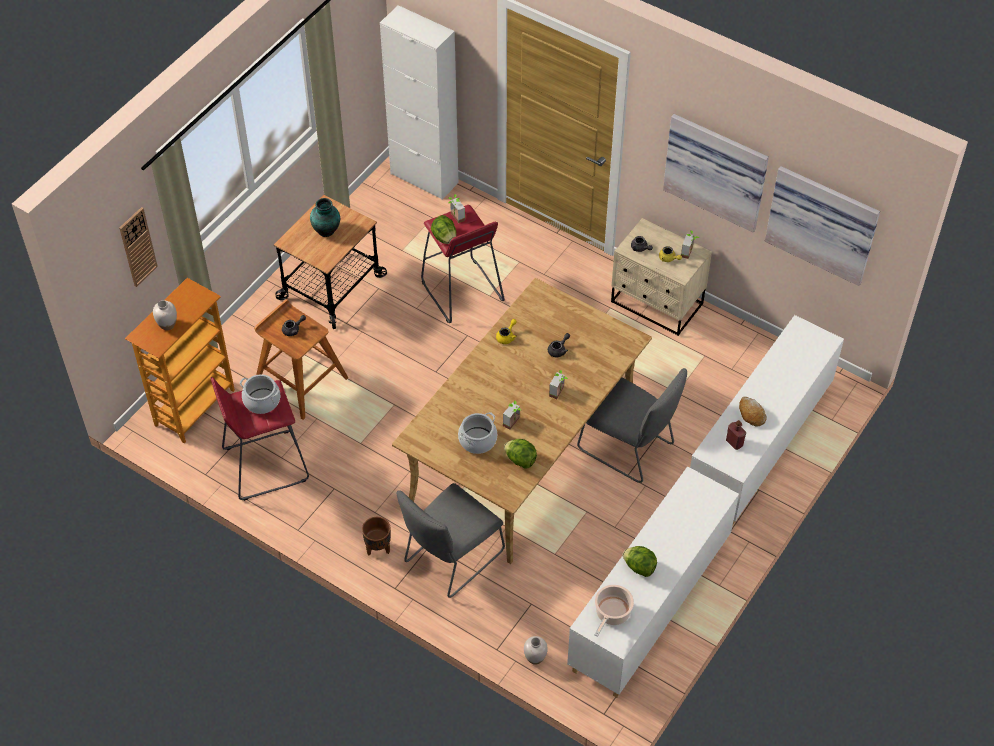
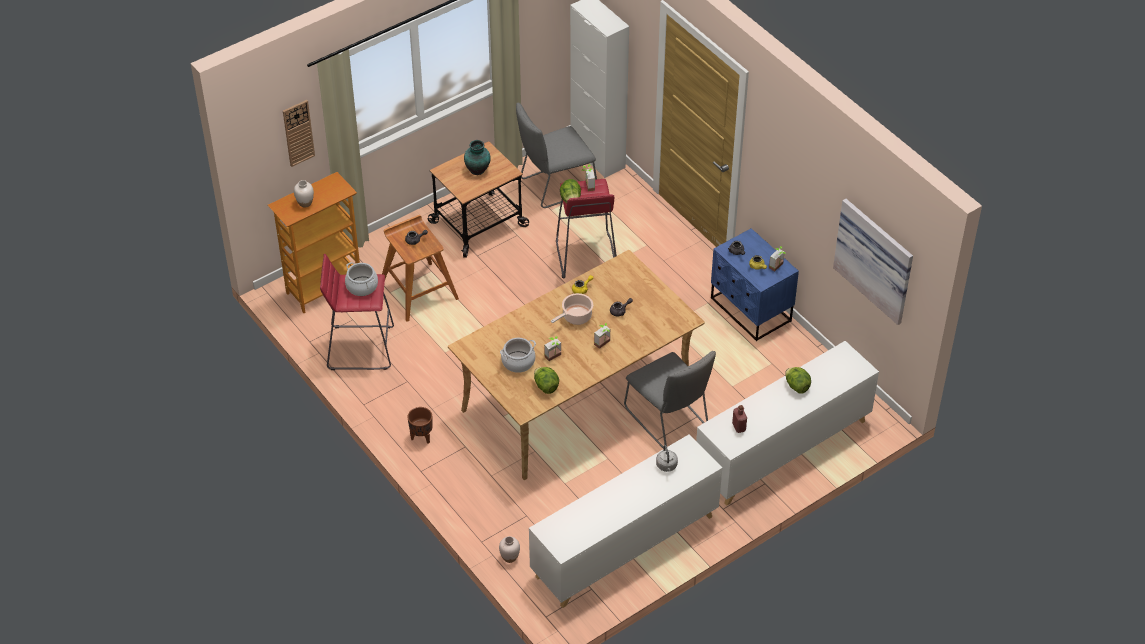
camera: 20 degrees right, 5 degrees down
grey chair [397,483,505,598] -> grey chair moved to [516,103,597,208]
cooking pot [594,585,634,637] -> cooking pot moved to [551,293,593,325]
beige nightstand [611,218,712,336] -> blue nightstand [711,228,799,341]
lettuce [622,546,657,577] -> lettuce moved to [785,367,811,394]
picture [663,114,769,232] -> none
bread [739,396,767,427] -> none
none -> grey kettle [656,445,678,472]

